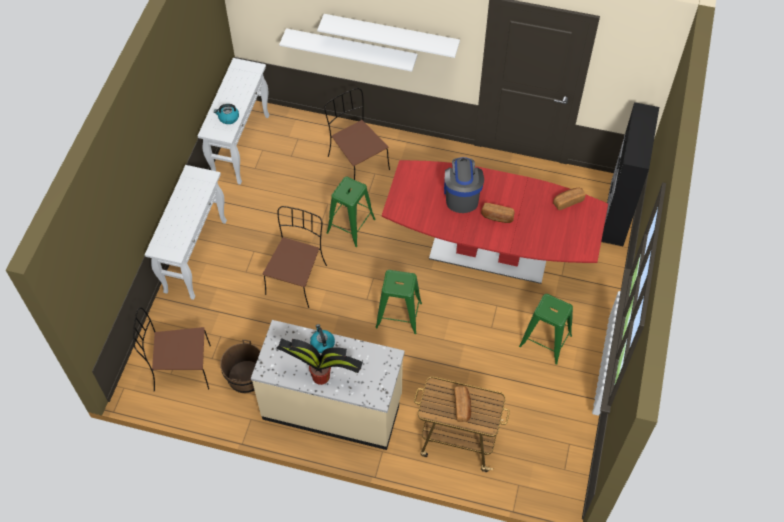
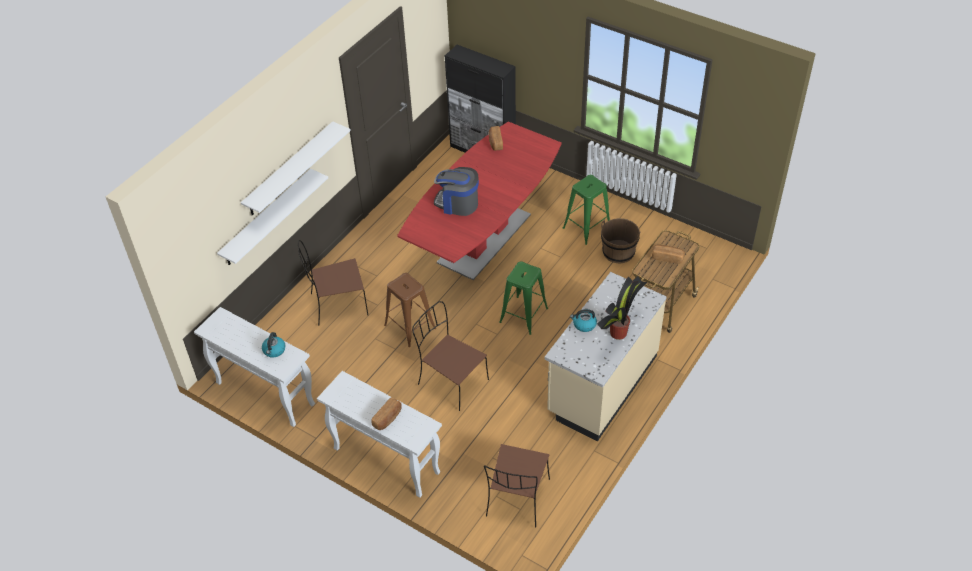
camera: 70 degrees left, 10 degrees down
brown bucket [220,340,261,394] -> brown bucket moved to [601,218,640,263]
green stool [326,177,376,247] -> brown stool [384,273,436,347]
bread [481,203,515,223] -> bread moved to [371,397,402,430]

